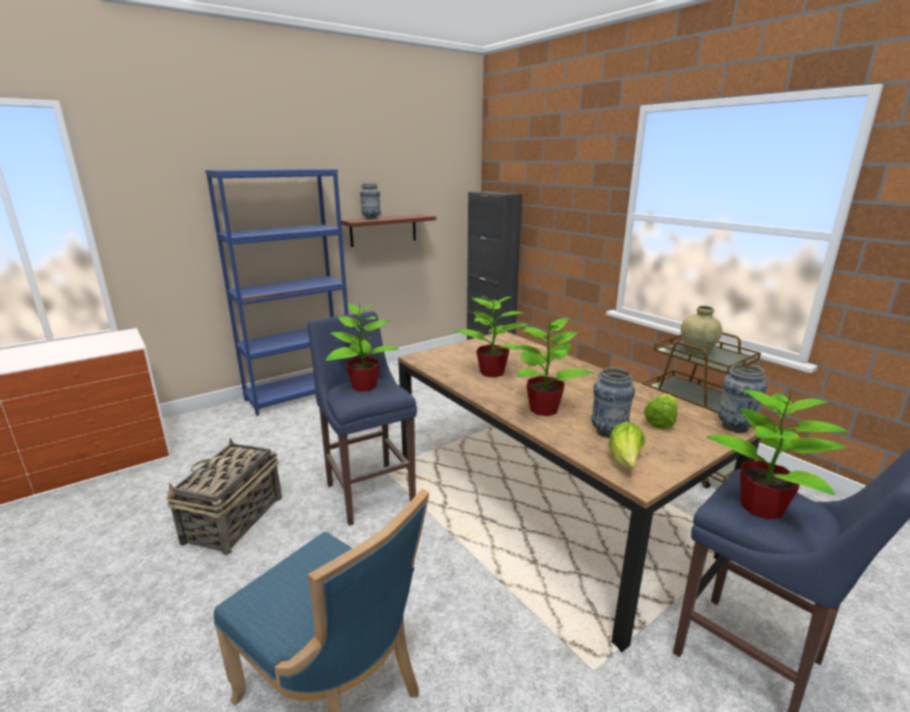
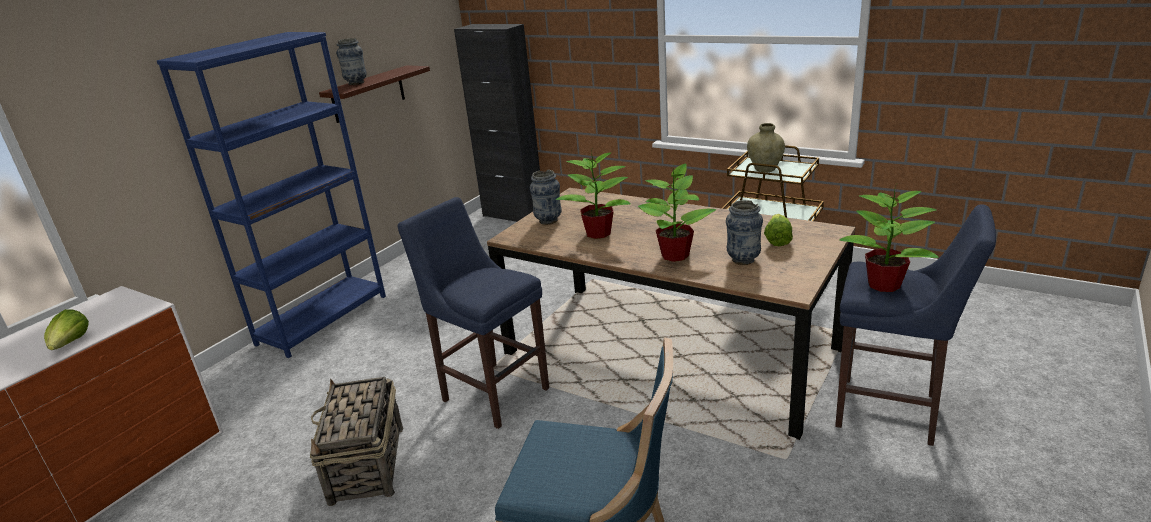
camera: 20 degrees left, 5 degrees up
potted plant [325,301,399,392] -> none
lettuce [608,421,645,468] -> lettuce moved to [44,309,89,350]
vase [718,363,767,433] -> vase moved to [530,170,562,225]

